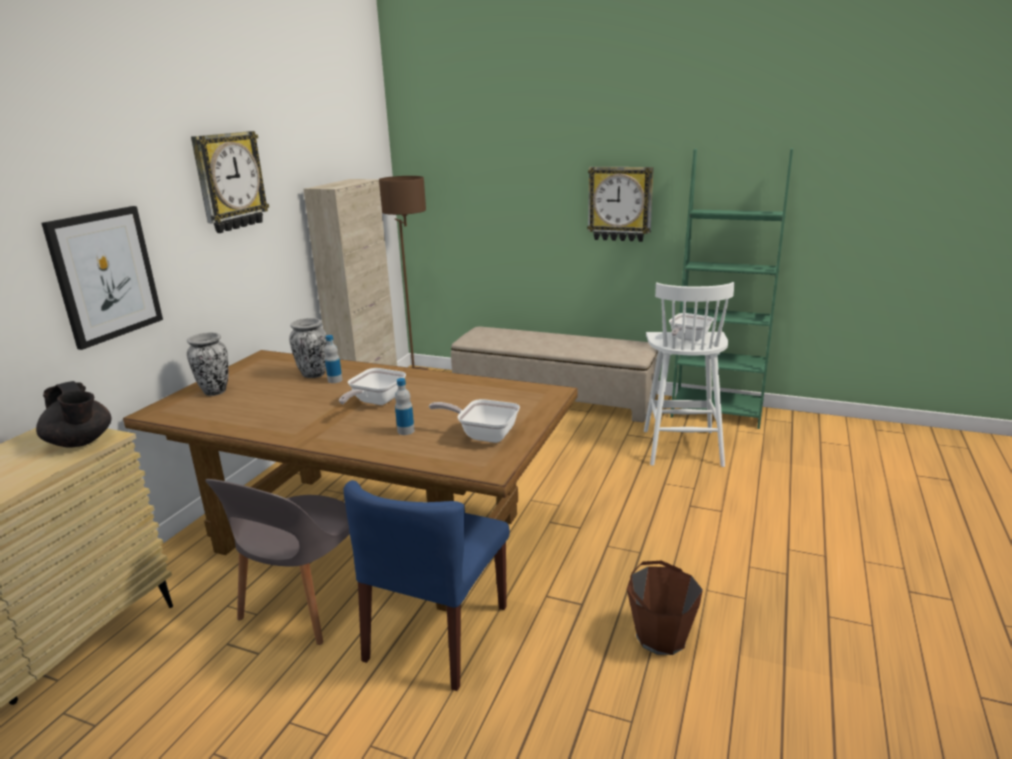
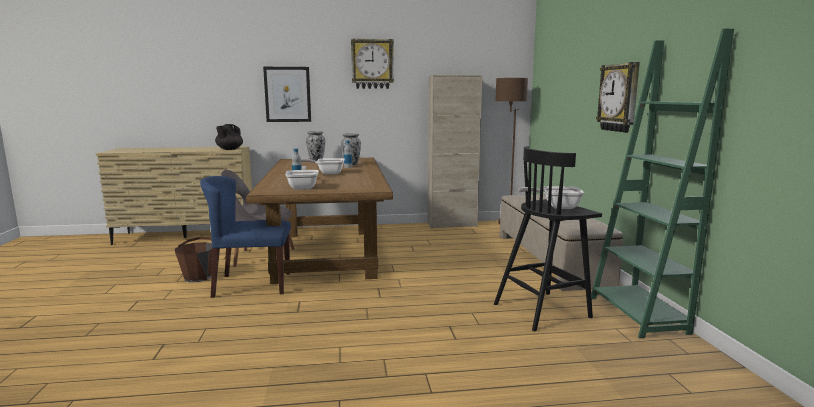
camera: 60 degrees right, 10 degrees down
brown bucket [627,561,703,655] -> brown bucket moved to [175,237,213,283]
white stool [644,282,735,467] -> black stool [494,146,602,331]

